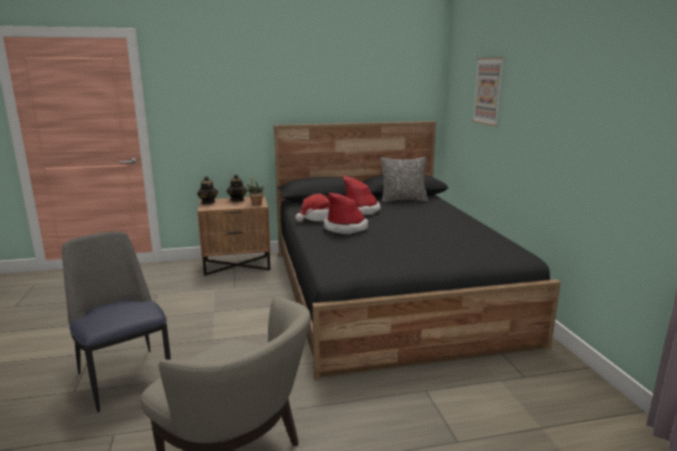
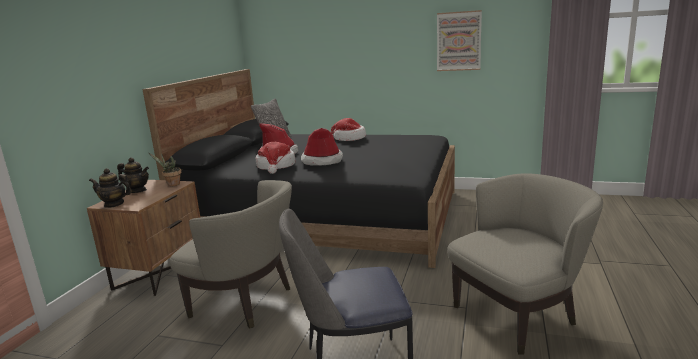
camera: 60 degrees left, 0 degrees up
picture [472,57,504,126] -> picture moved to [437,10,482,71]
none -> beige armchair [170,180,292,328]
none -> hat [330,118,366,141]

